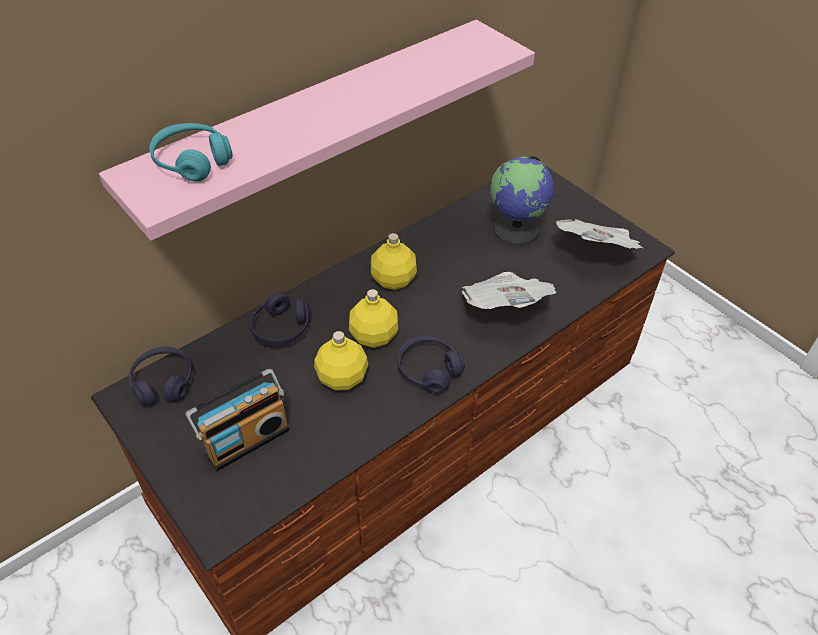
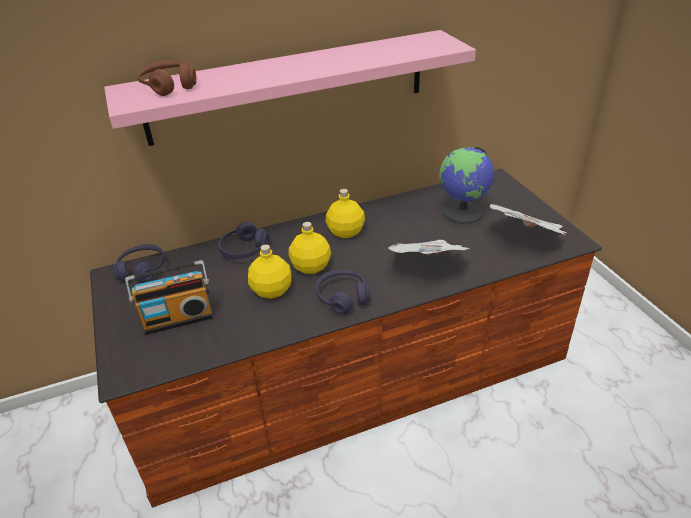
camera: 20 degrees right, 10 degrees down
turquoise headphones [149,123,232,182] -> brown headphones [137,61,197,96]

